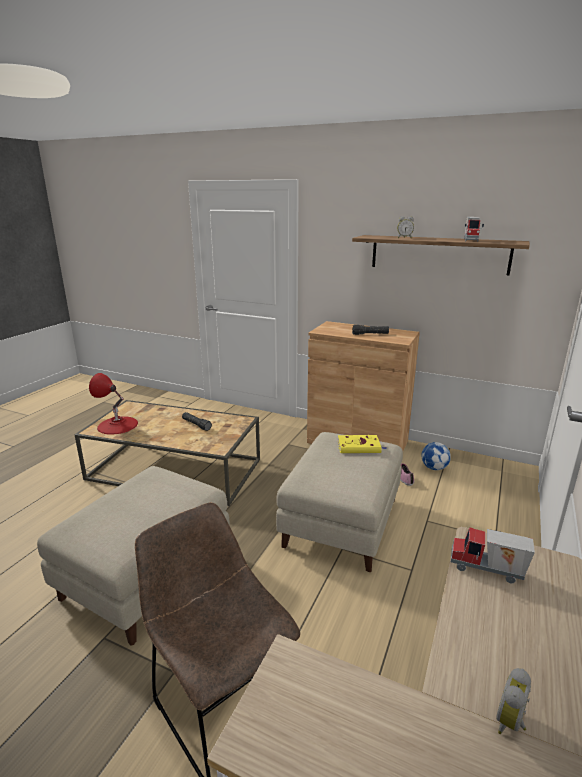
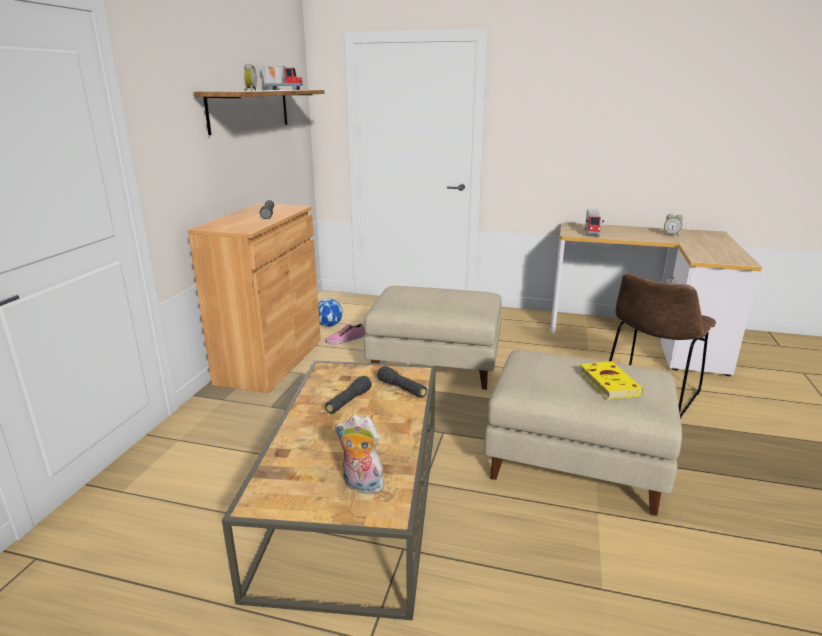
camera: 100 degrees left, 0 degrees up
red table lamp [89,373,138,435] -> plush toy [335,414,384,494]
yellow book [338,435,387,453] -> yellow book moved to [579,361,644,400]
none -> black flashlight [377,366,427,398]

